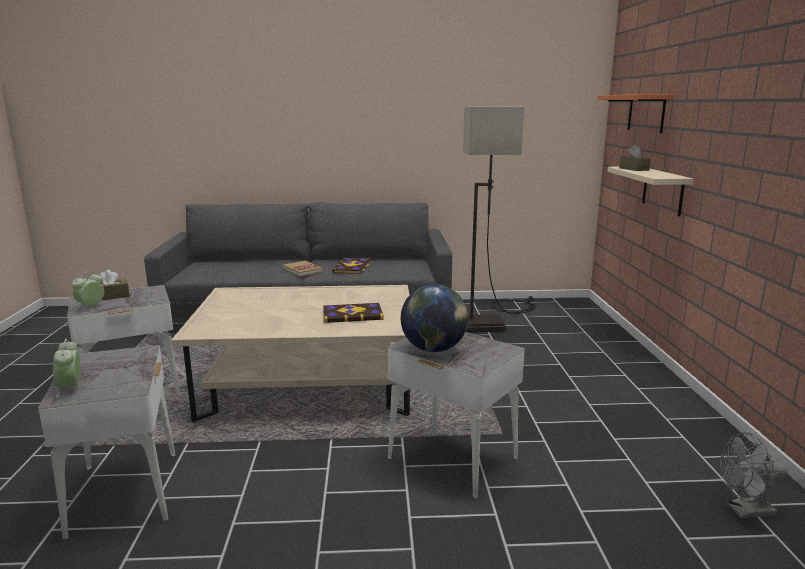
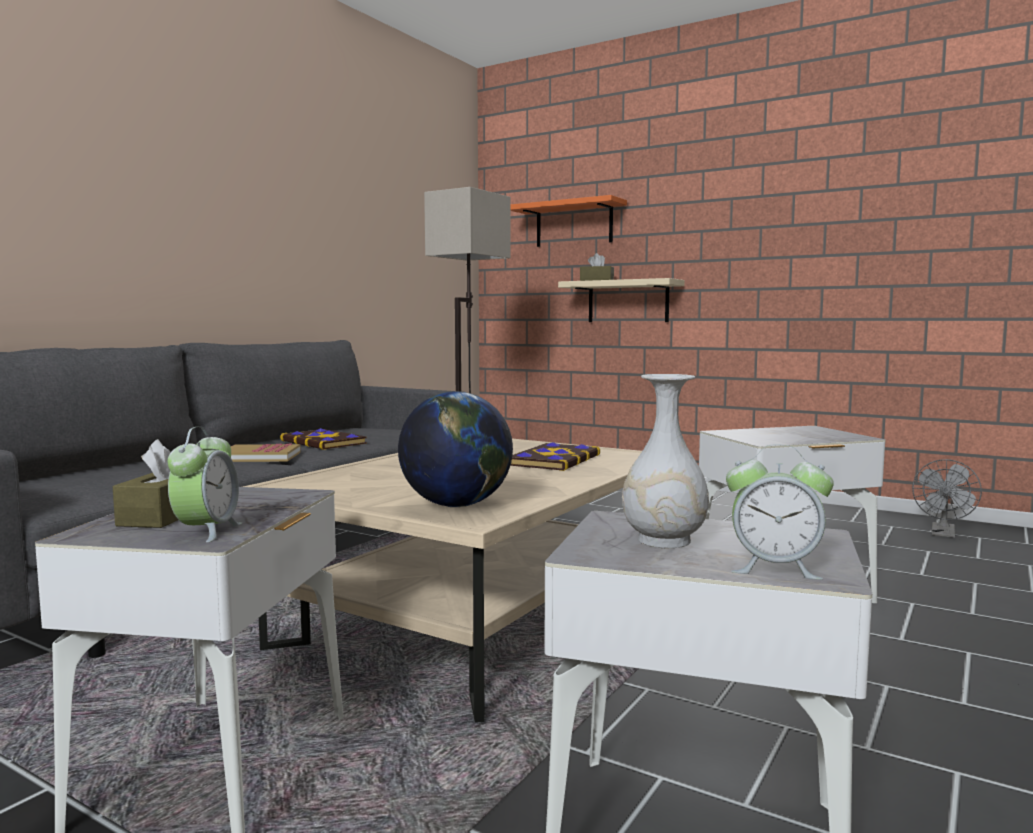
camera: 55 degrees left, 10 degrees down
alarm clock [72,271,104,310] -> alarm clock turned 150 degrees counterclockwise [168,426,242,543]
globe [401,284,468,352] -> globe moved to [398,392,513,507]
none -> white vase [622,374,709,548]

